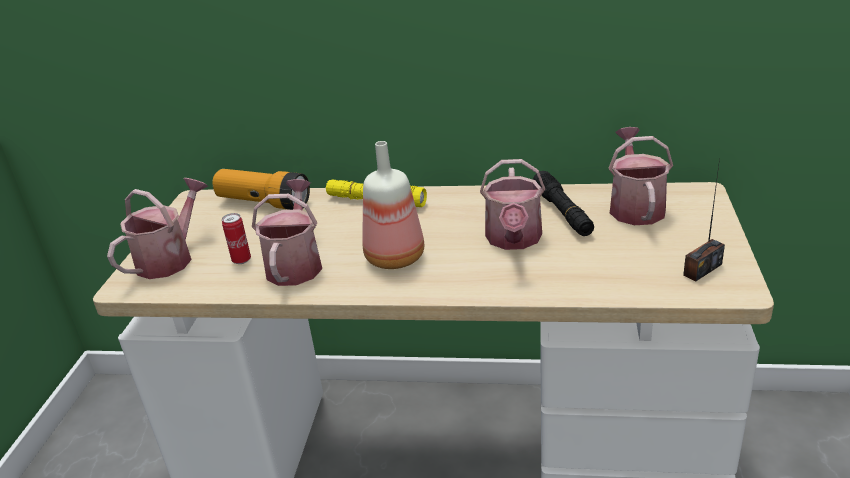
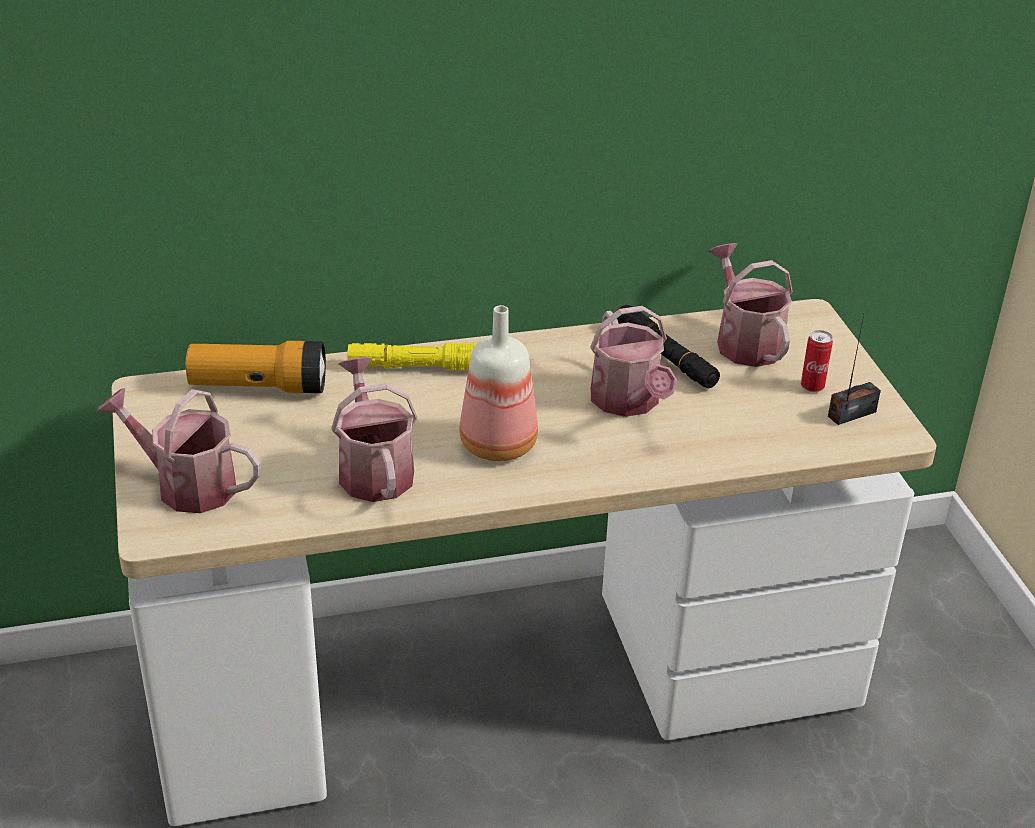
camera: 25 degrees left, 5 degrees up
watering can [107,178,208,279] -> watering can turned 75 degrees counterclockwise [97,388,261,513]
can [222,213,251,264] -> can moved to [801,330,833,392]
radio [683,159,725,281] -> radio turned 150 degrees counterclockwise [828,315,881,425]

